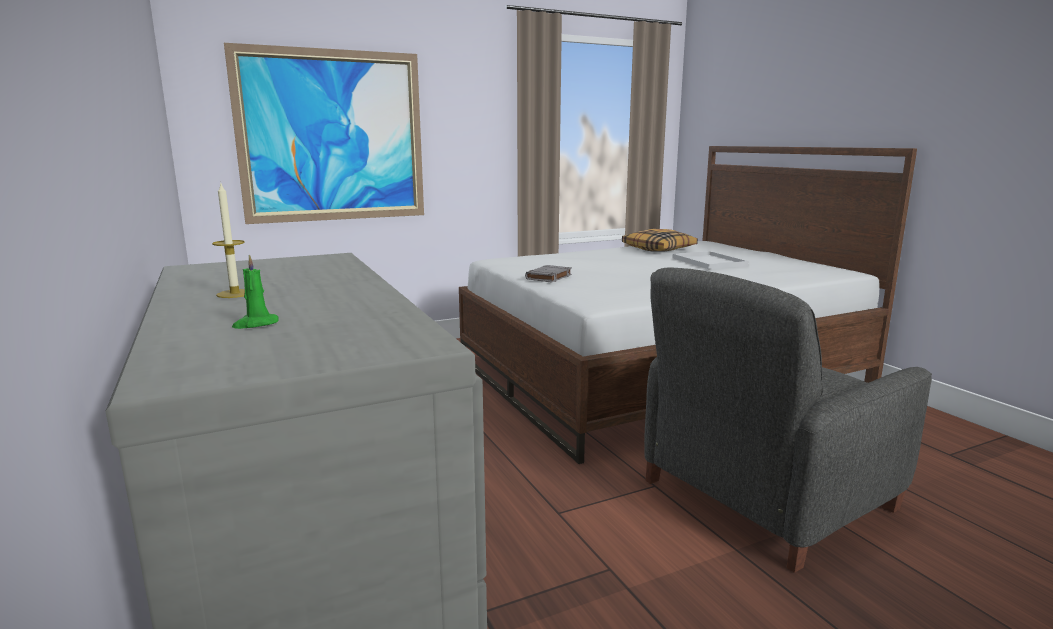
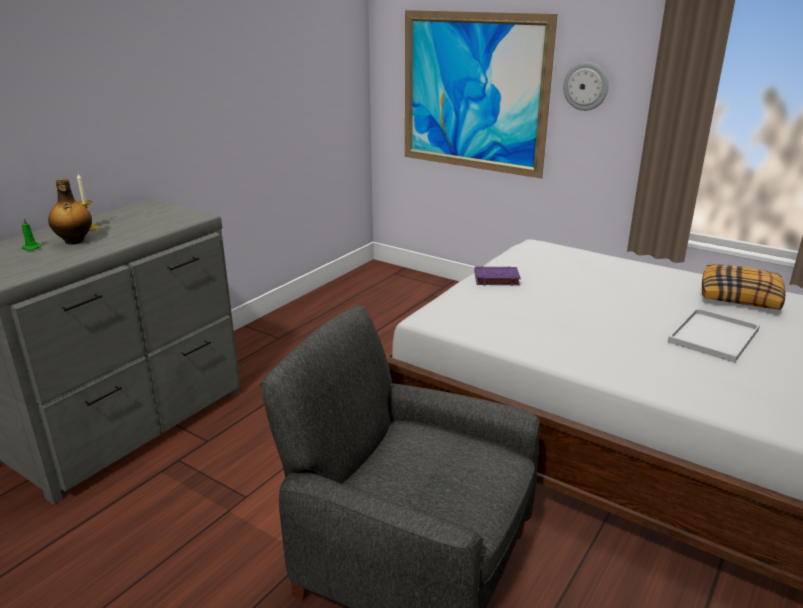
camera: 60 degrees right, 10 degrees up
grey book [525,265,572,283] -> purple book [475,266,521,286]
none -> bottle [48,179,92,244]
none -> wall clock [563,62,608,111]

